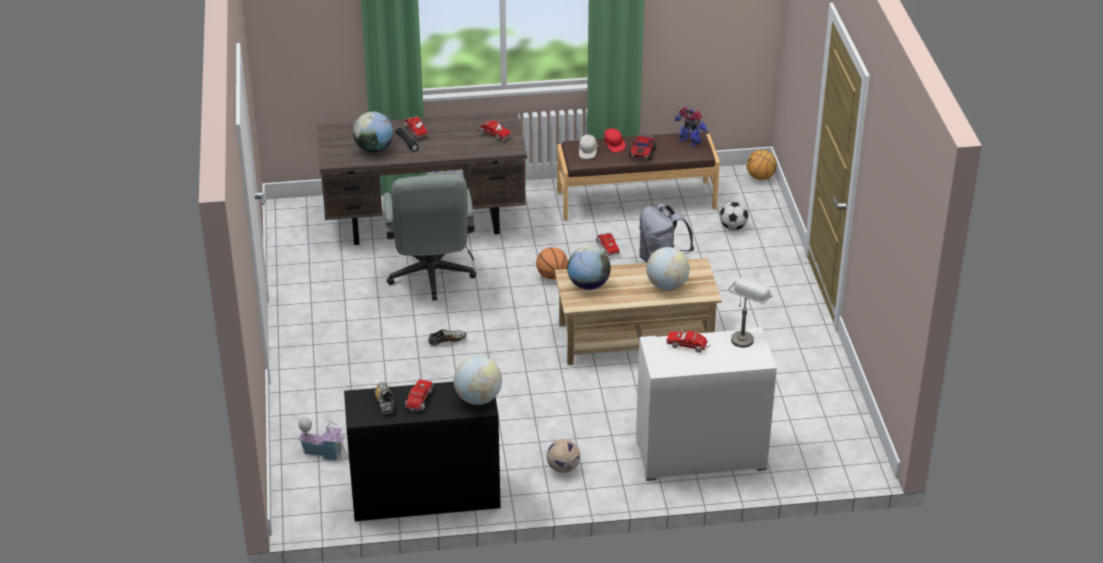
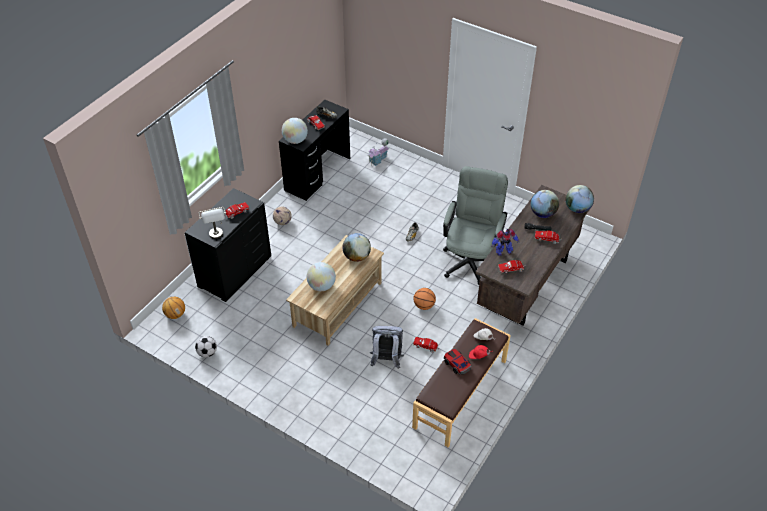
camera: 130 degrees right, 10 degrees up
grey office chair [383,174,477,301] -> grey office chair turned 75 degrees clockwise [443,166,508,285]
white dresser [636,327,777,481] -> black dresser [185,188,271,302]
toy robot [675,106,708,146] -> toy robot moved to [491,229,519,256]
football [720,201,749,230] -> football moved to [195,336,217,357]
basketball [747,150,777,180] -> basketball moved to [162,297,185,319]
none -> globe [565,185,594,213]

